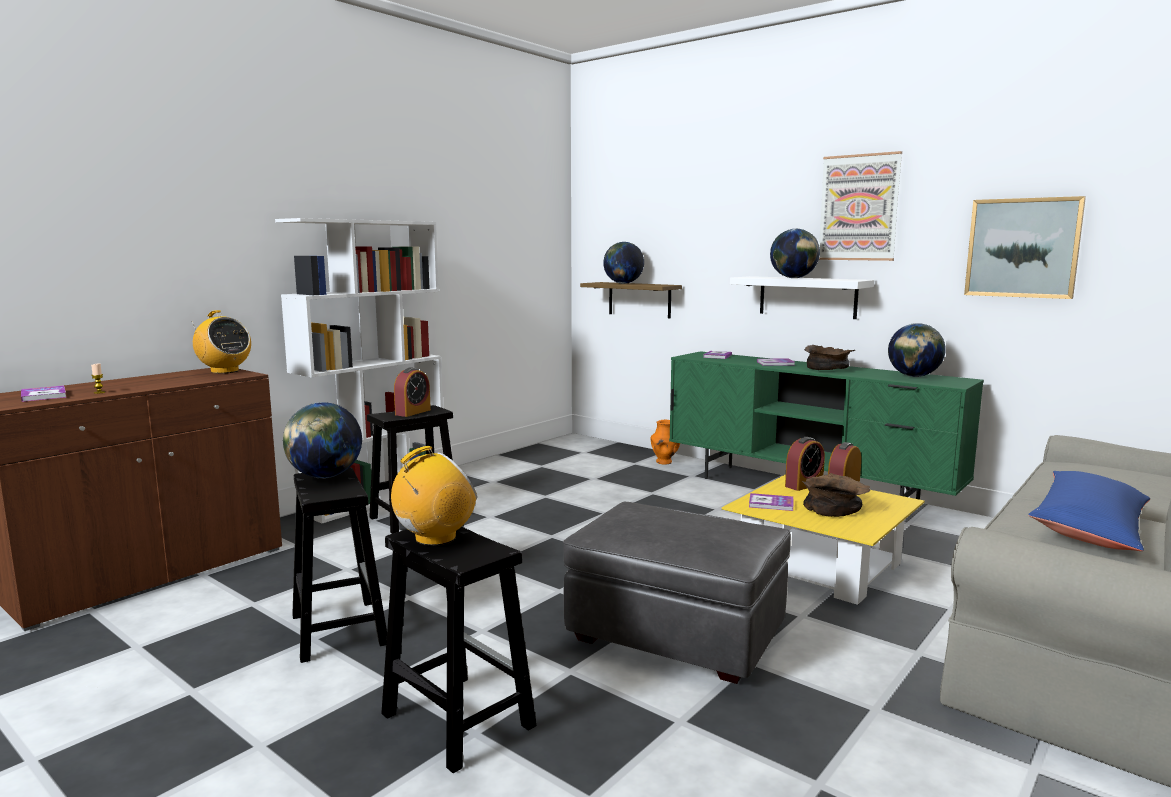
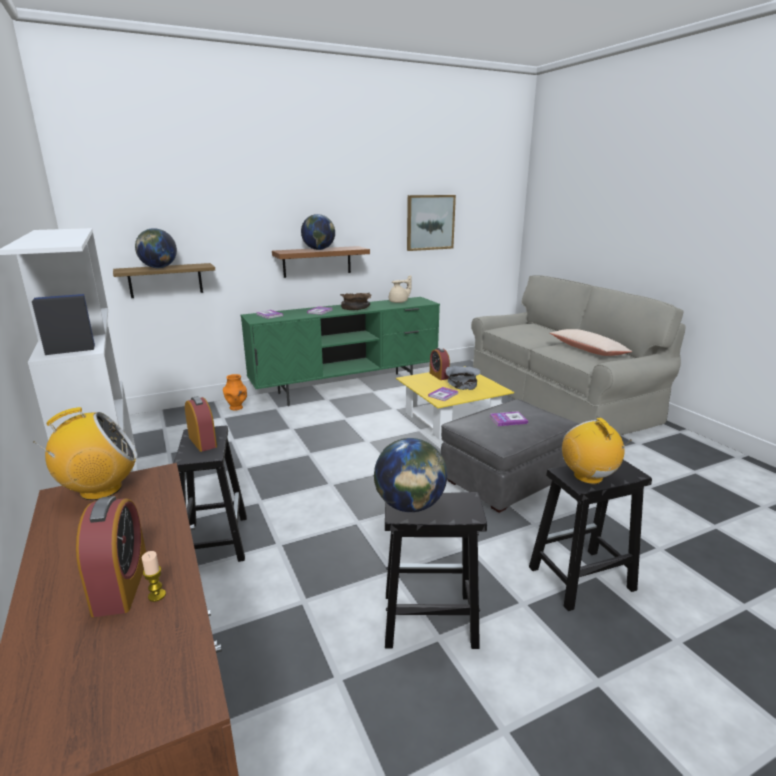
camera: 65 degrees left, 10 degrees up
book [21,385,67,402] -> book moved to [490,411,528,426]
white shelf [730,276,874,319] -> brown shelf [272,246,370,278]
alarm clock [785,437,825,491] -> alarm clock moved to [76,496,146,617]
brown bowl [802,473,871,517] -> grey bowl [446,366,481,390]
picture [819,151,902,261] -> none
globe [888,323,946,377] -> beige teapot [389,275,412,303]
blue pillow [1028,471,1150,551] -> beige pillow [550,329,632,356]

